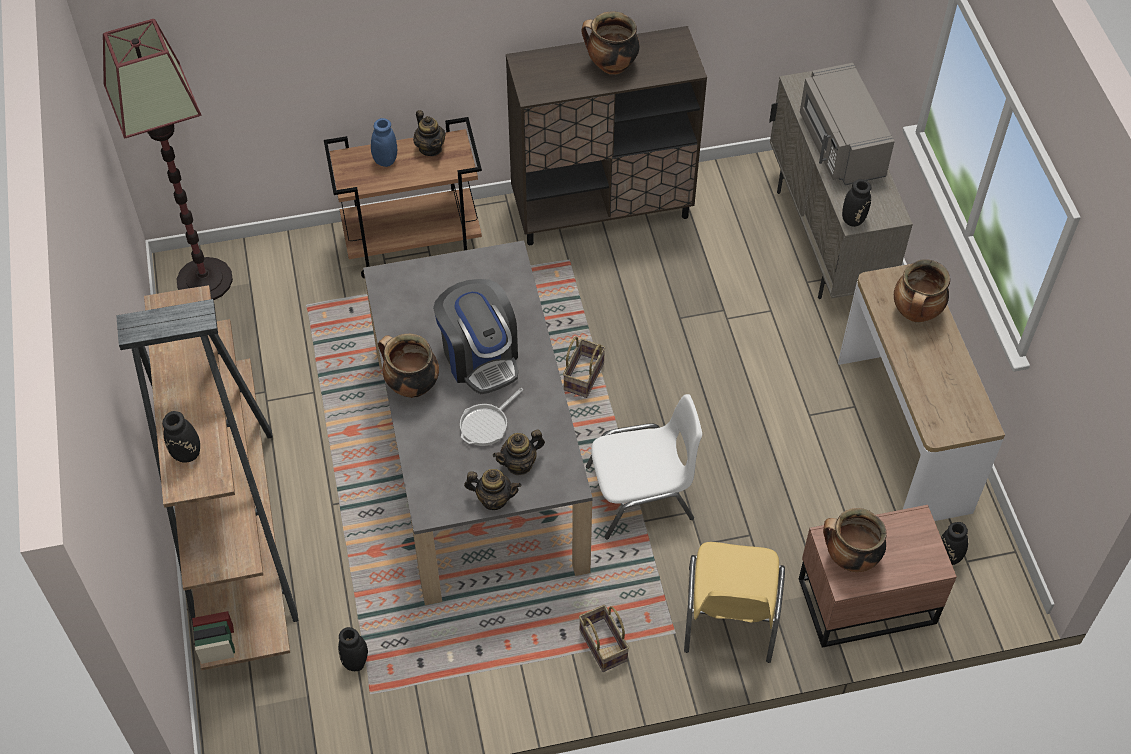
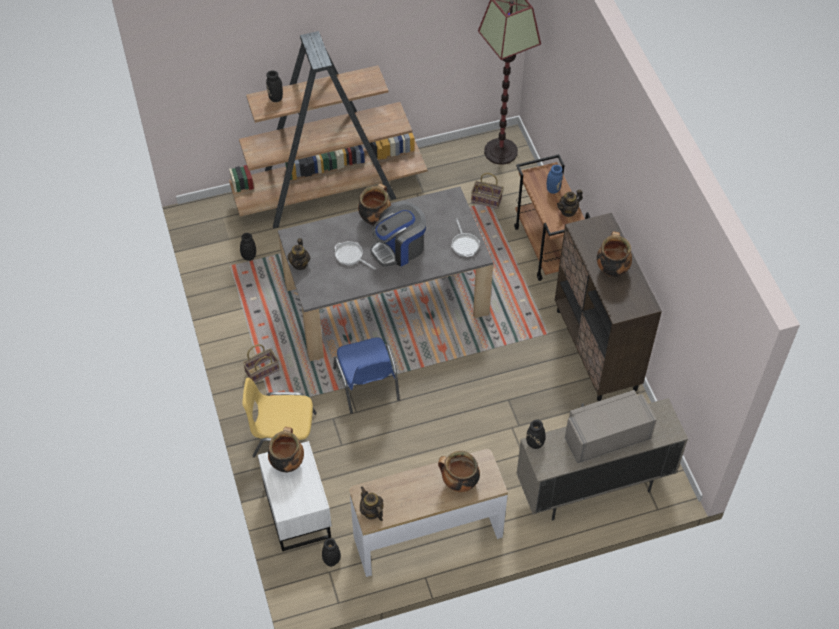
camera: 85 degrees right, 0 degrees up
teapot [493,430,545,475] -> teapot moved to [360,486,383,521]
basket [563,336,605,398] -> basket moved to [471,173,503,209]
white chair [586,394,702,539] -> blue chair [333,337,400,413]
brown nightstand [799,505,957,648] -> white nightstand [258,441,332,551]
none -> frying pan [451,218,480,257]

